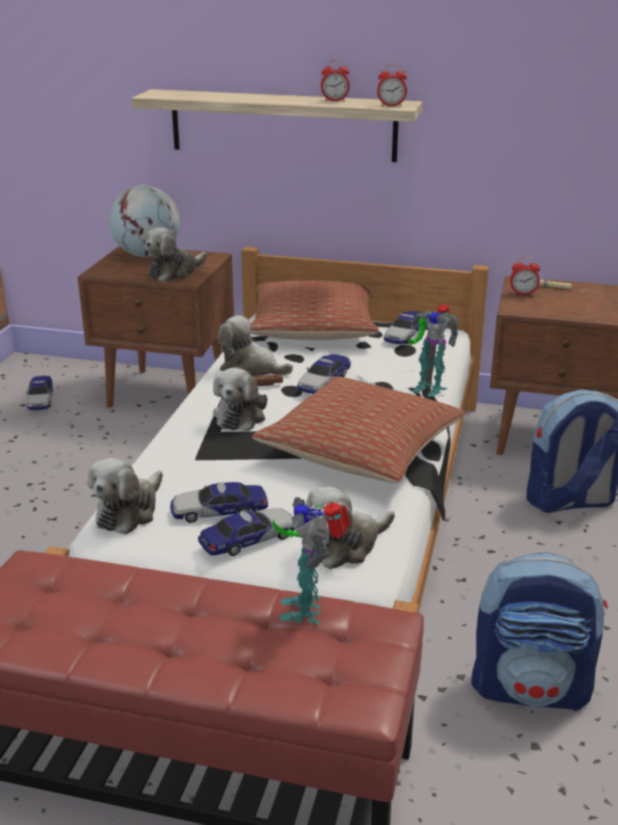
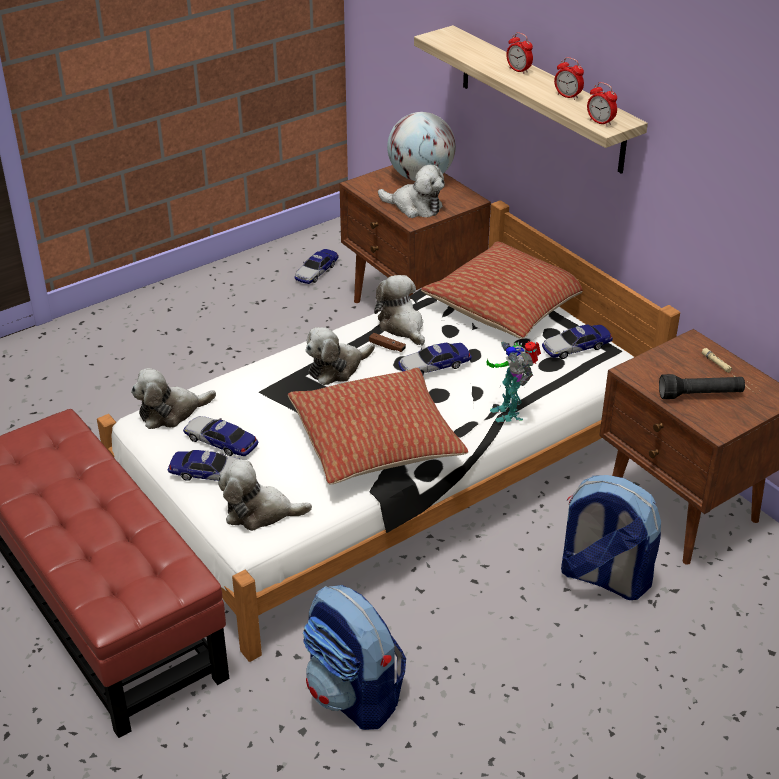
camera: 40 degrees right, 10 degrees up
plush toy [145,227,207,282] -> plush toy turned 150 degrees counterclockwise [378,165,445,218]
toy robot [273,497,351,624] -> none
alarm clock [510,257,540,295] -> alarm clock moved to [506,32,533,74]
none -> black flashlight [659,374,745,399]

